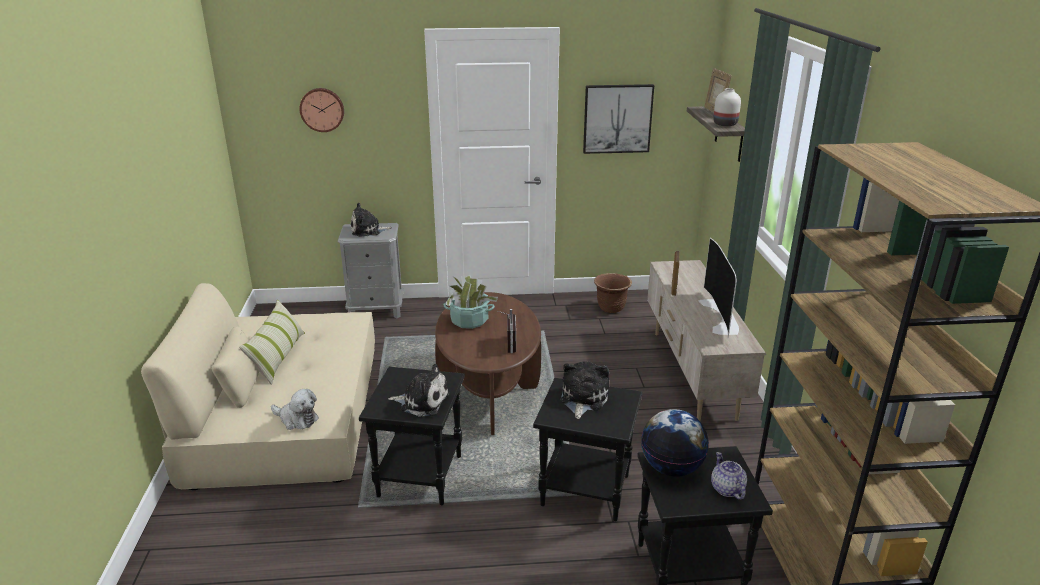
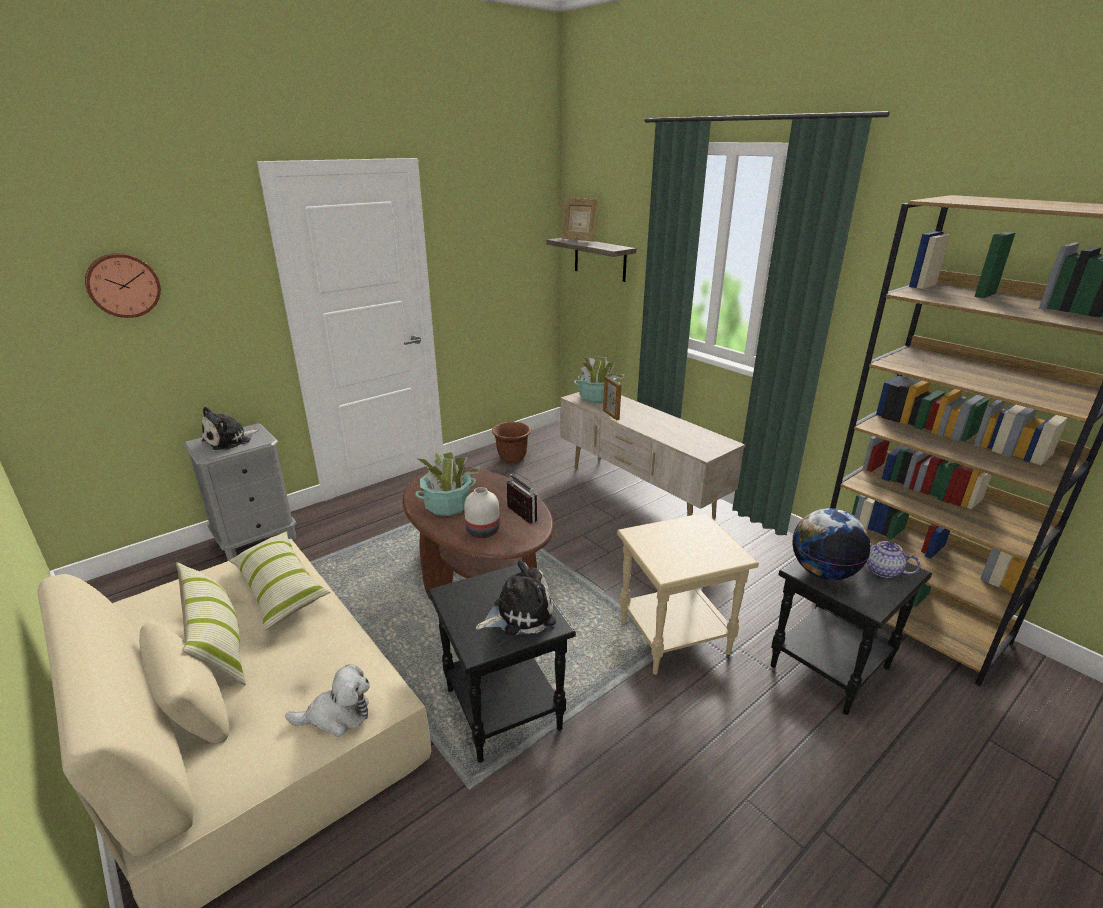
camera: 35 degrees left, 0 degrees up
black side table [533,378,642,521] -> beige side table [617,513,759,675]
plush toy [561,361,609,419] -> none
picture [583,84,654,154] -> none
television [699,238,739,338] -> none
white vase [713,88,741,126] -> white vase moved to [464,487,500,538]
none -> pillow [229,531,330,631]
none -> potted plant [574,355,625,403]

